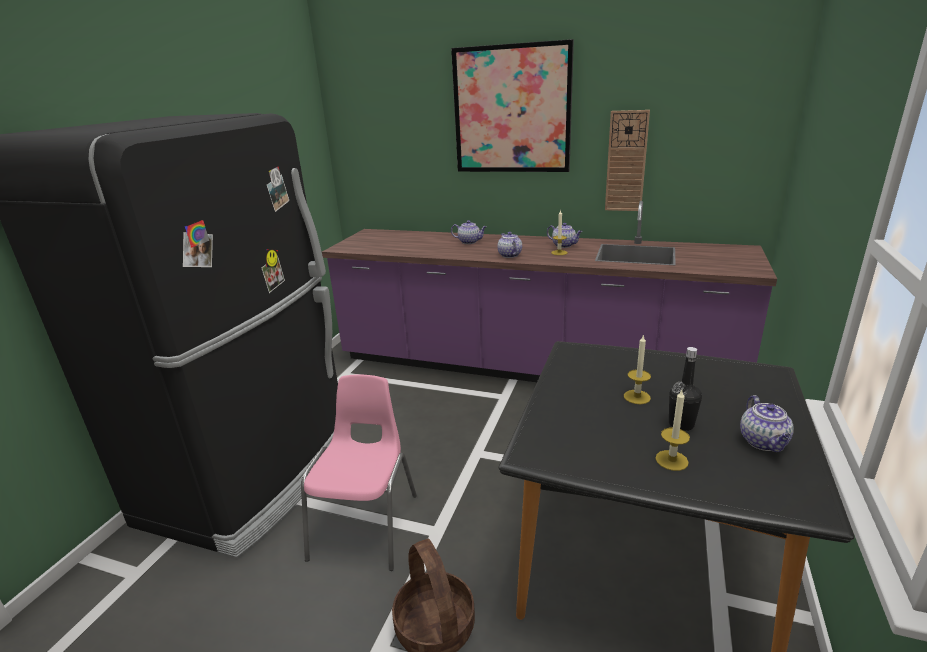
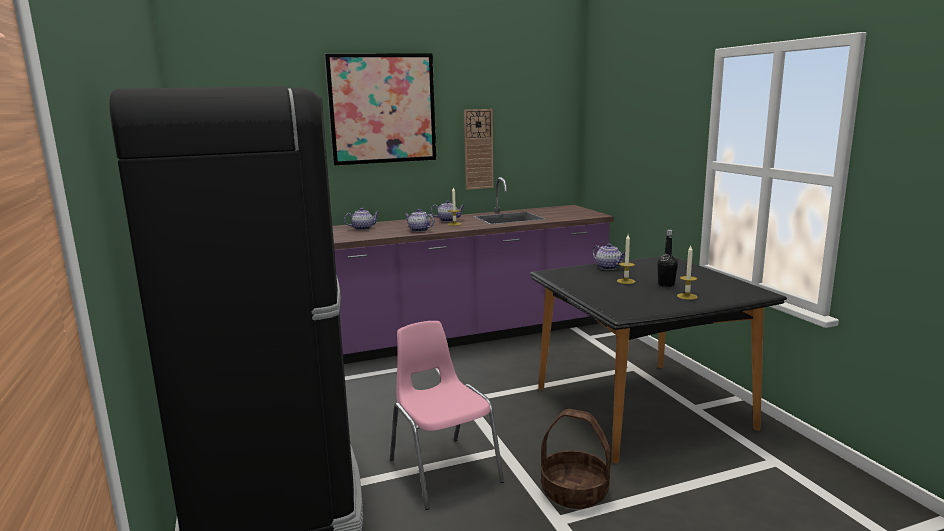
camera: 40 degrees left, 10 degrees down
teapot [740,395,794,452] -> teapot moved to [592,243,625,270]

